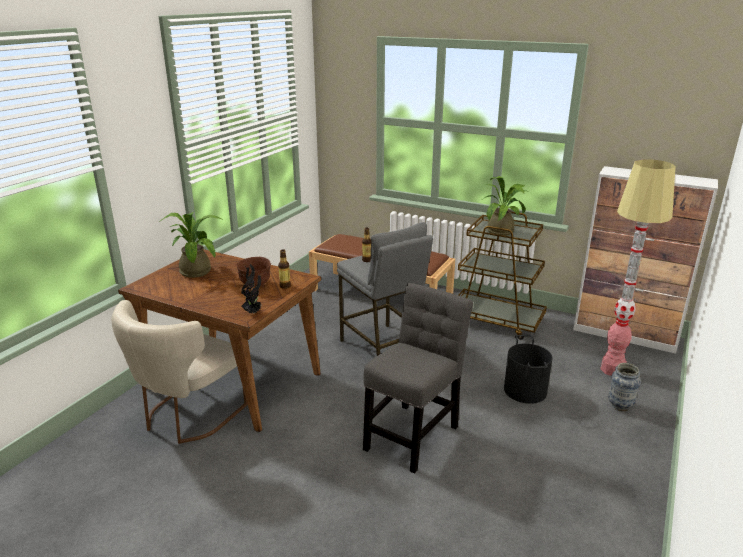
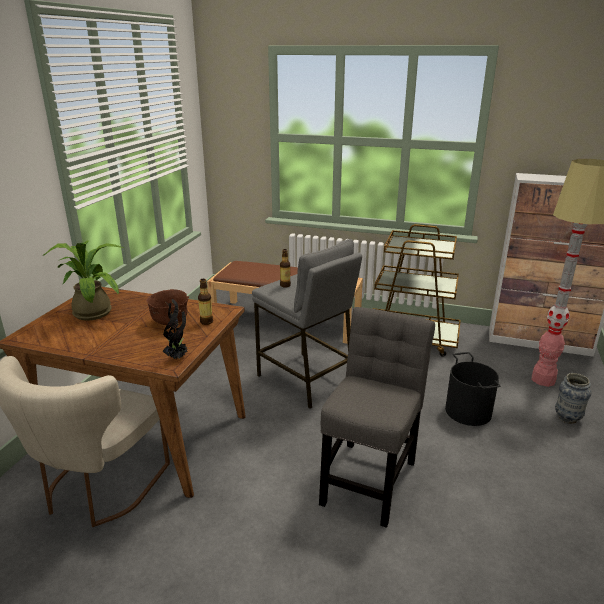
camera: 10 degrees left, 0 degrees up
potted plant [482,176,526,236] -> none

